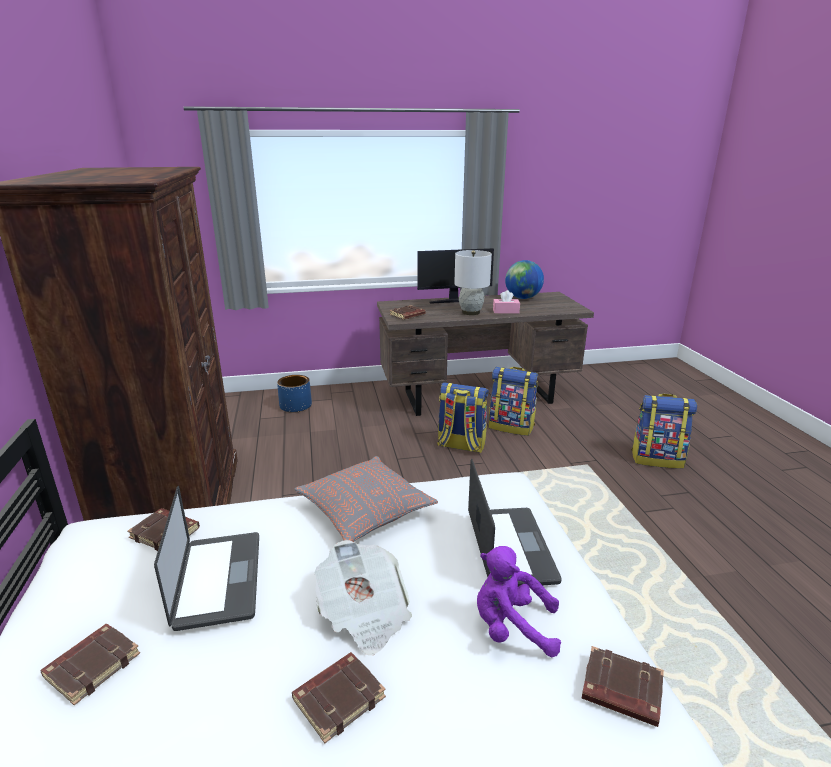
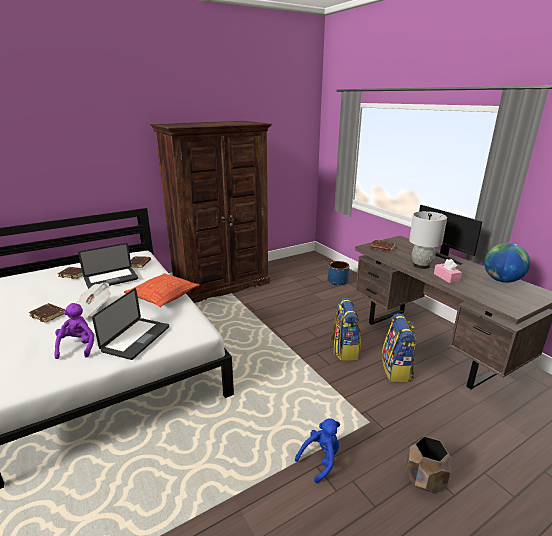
camera: 70 degrees right, 0 degrees up
grey pillow [294,456,438,542] -> orange pillow [124,273,200,307]
laptop [468,459,562,587] -> laptop turned 45 degrees counterclockwise [92,288,169,360]
brown book [582,646,664,727] -> none
backpack [631,394,697,469] -> brown planter [406,436,453,493]
none -> blue plush toy [295,418,340,483]

